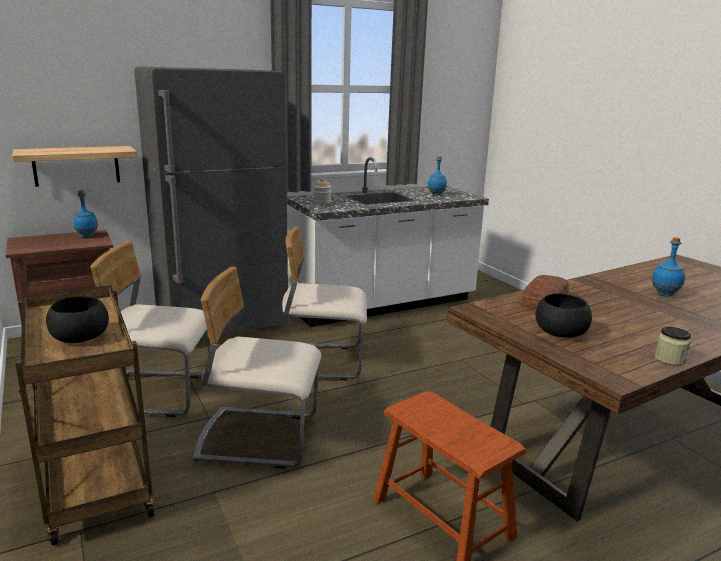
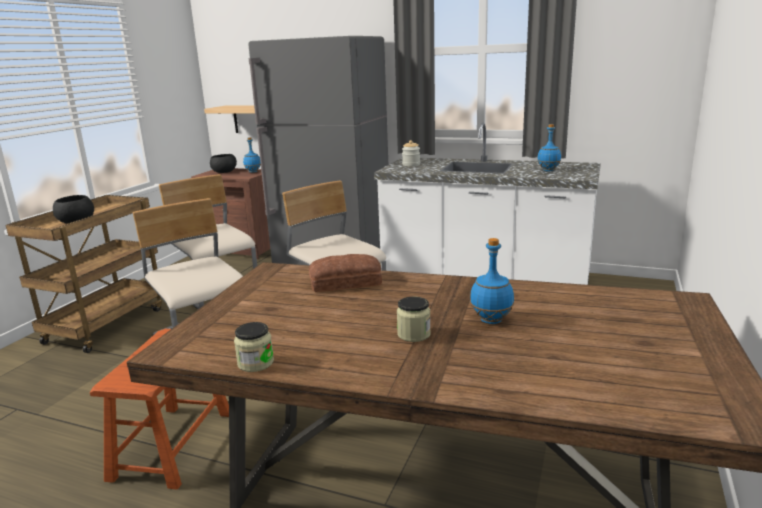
camera: 50 degrees right, 0 degrees up
black bowl [536,293,592,338] -> black bowl moved to [210,154,237,173]
none -> jar [397,297,431,342]

